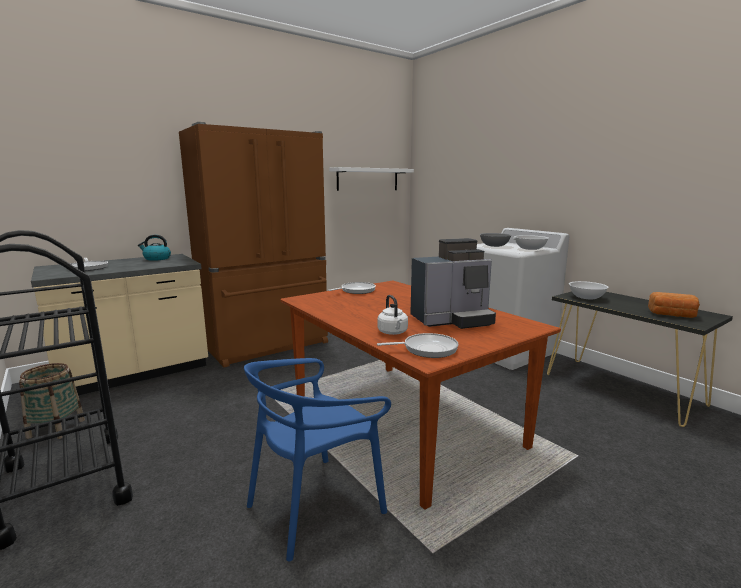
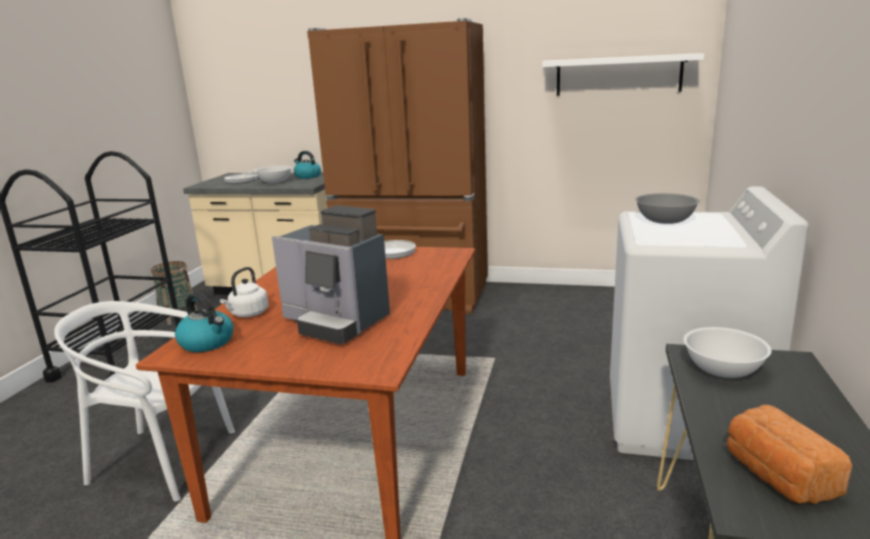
camera: 50 degrees right, 5 degrees up
blue chair [244,358,391,561] -> white chair [54,301,235,502]
frying pan [377,333,459,358] -> kettle [175,293,234,352]
white bowl [514,235,549,250] -> white bowl moved to [255,166,292,183]

